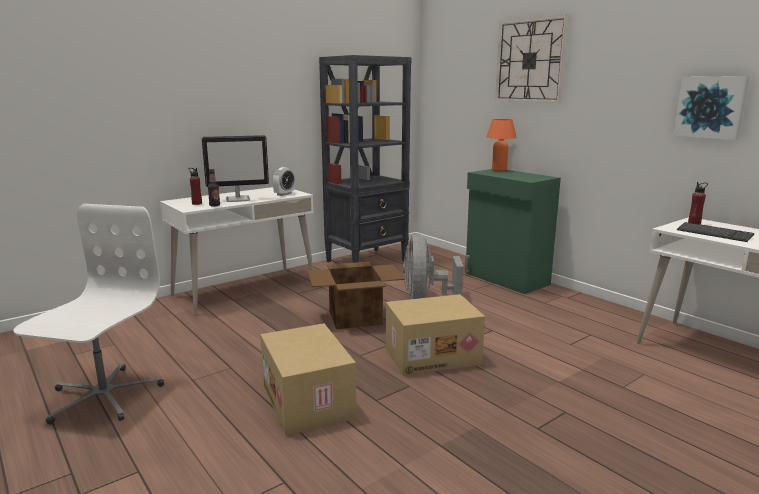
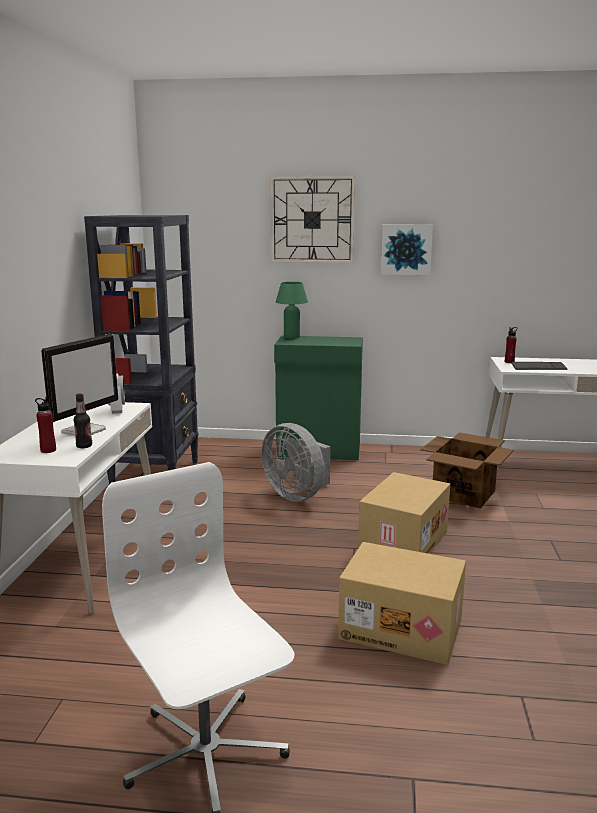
camera: 45 degrees left, 0 degrees up
cardboard box [307,262,405,329] -> cardboard box moved to [420,432,514,509]
orange table lamp [486,119,517,171] -> green table lamp [276,282,308,339]
picture [673,76,750,140] -> picture moved to [381,224,433,275]

